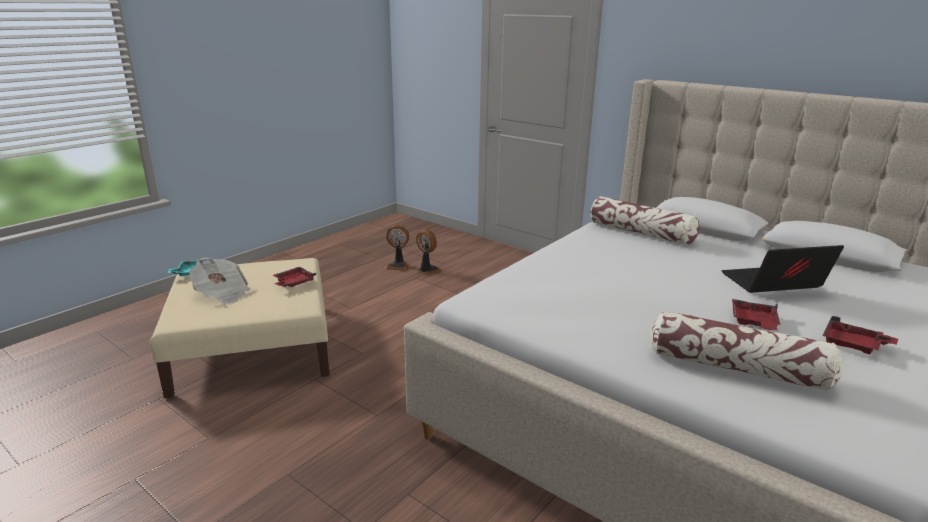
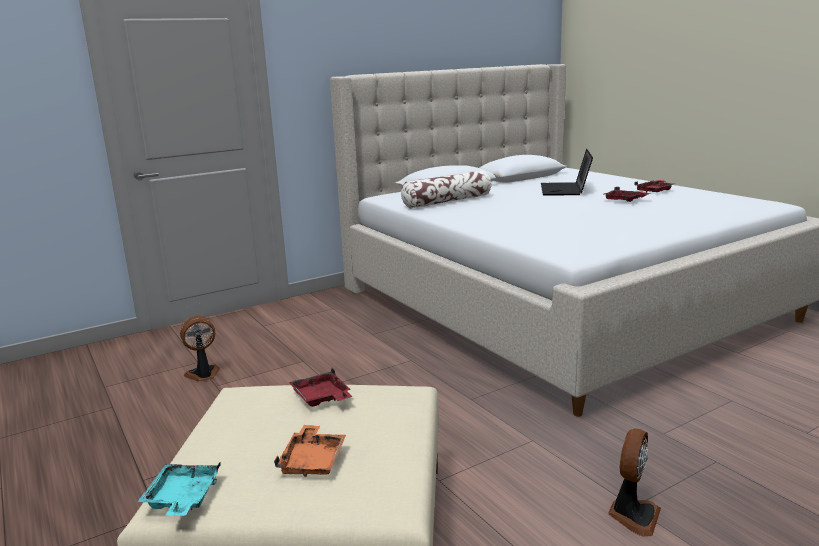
camera: 70 degrees left, 5 degrees down
newspaper [189,258,250,305] -> orange tray [274,425,346,477]
fan [385,225,409,271] -> fan moved to [608,429,661,537]
pillow [651,311,843,391] -> none

